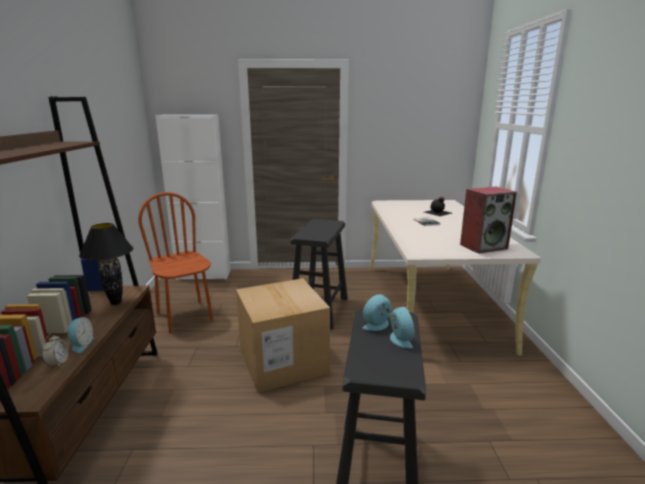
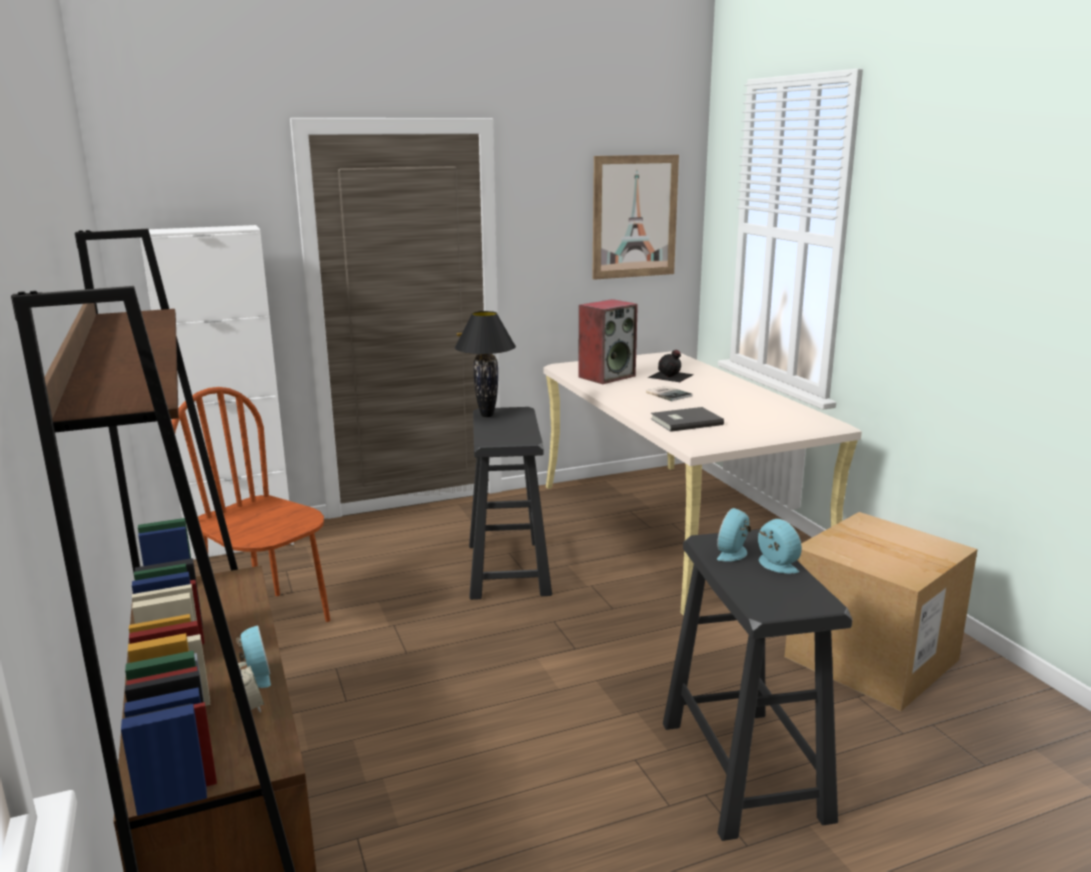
camera: 20 degrees left, 0 degrees up
black table lamp [79,223,133,305] -> black table lamp moved to [455,311,516,417]
cardboard box [236,278,330,393] -> cardboard box moved to [785,512,978,711]
speaker [460,187,517,254] -> speaker moved to [578,299,638,384]
none -> picture [592,155,679,280]
none -> grey book [651,407,724,432]

